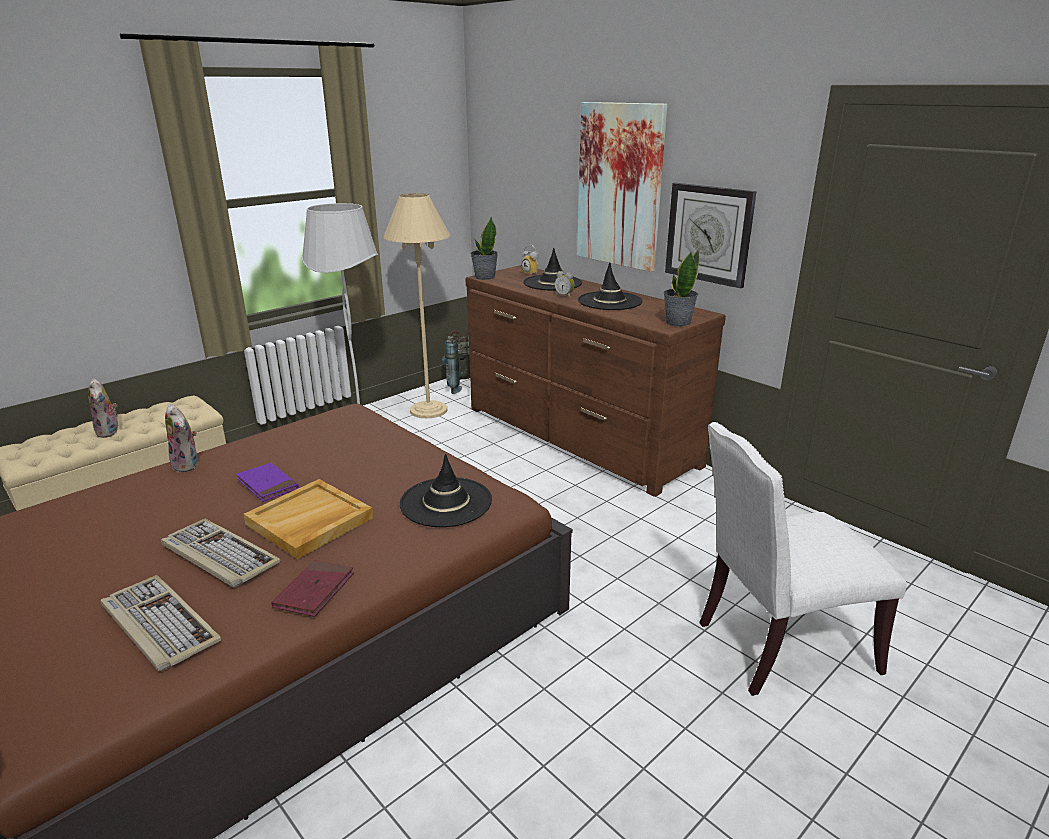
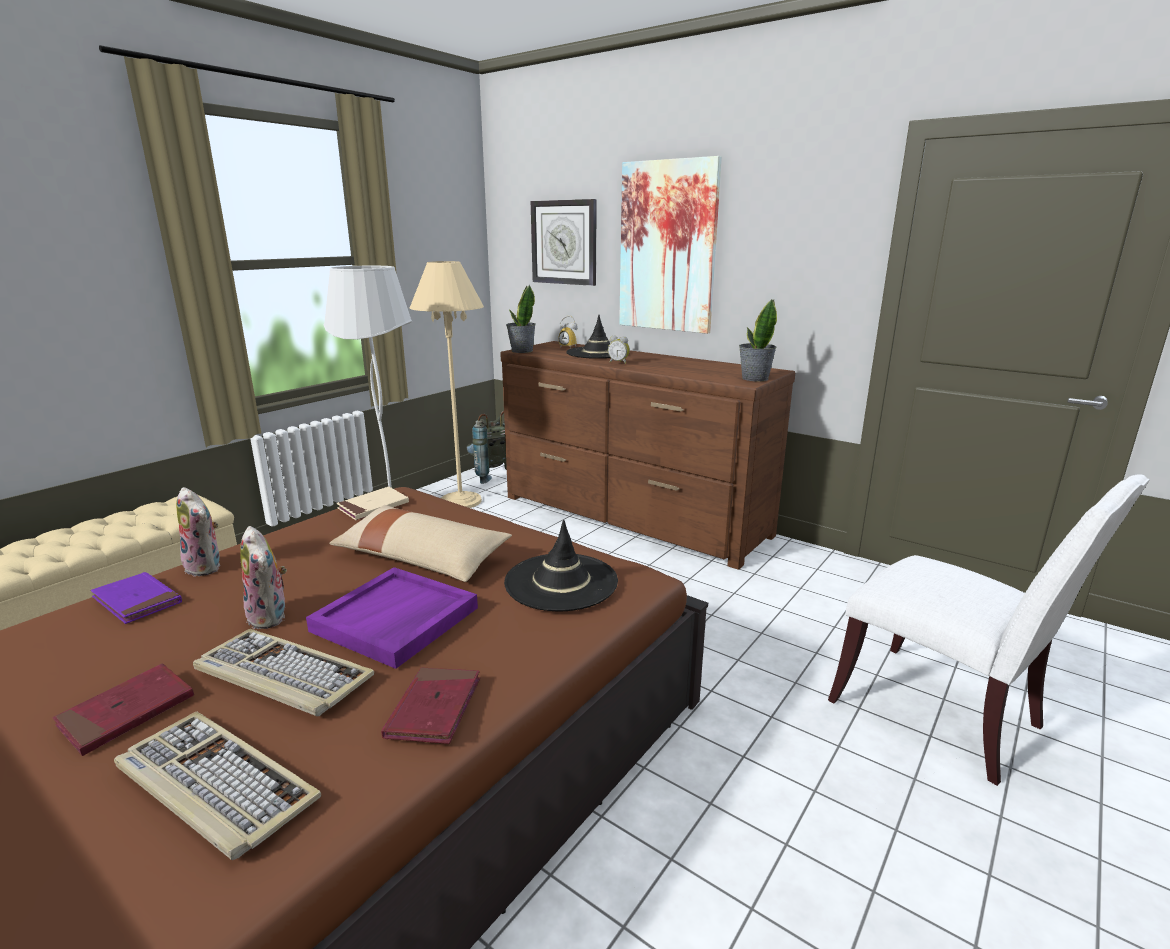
camera: 10 degrees left, 5 degrees down
plush toy [88,378,118,438] -> plush toy moved to [240,526,287,629]
purple book [236,463,299,502] -> purple book moved to [91,572,182,624]
beige tray [243,479,373,559] -> purple tray [306,567,478,669]
black hat [578,262,643,310] -> none
wall clock [665,183,756,289] -> wall clock moved to [531,199,597,286]
white chair [699,422,907,696] -> white chair turned 105 degrees counterclockwise [828,474,1150,786]
none -> red book [53,663,194,756]
none -> beige pillow [329,505,512,582]
none -> beige book [337,487,409,520]

